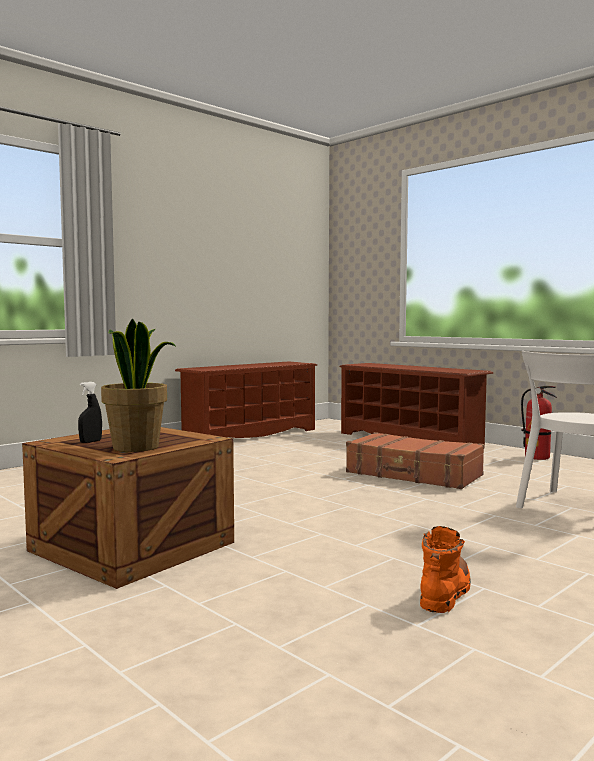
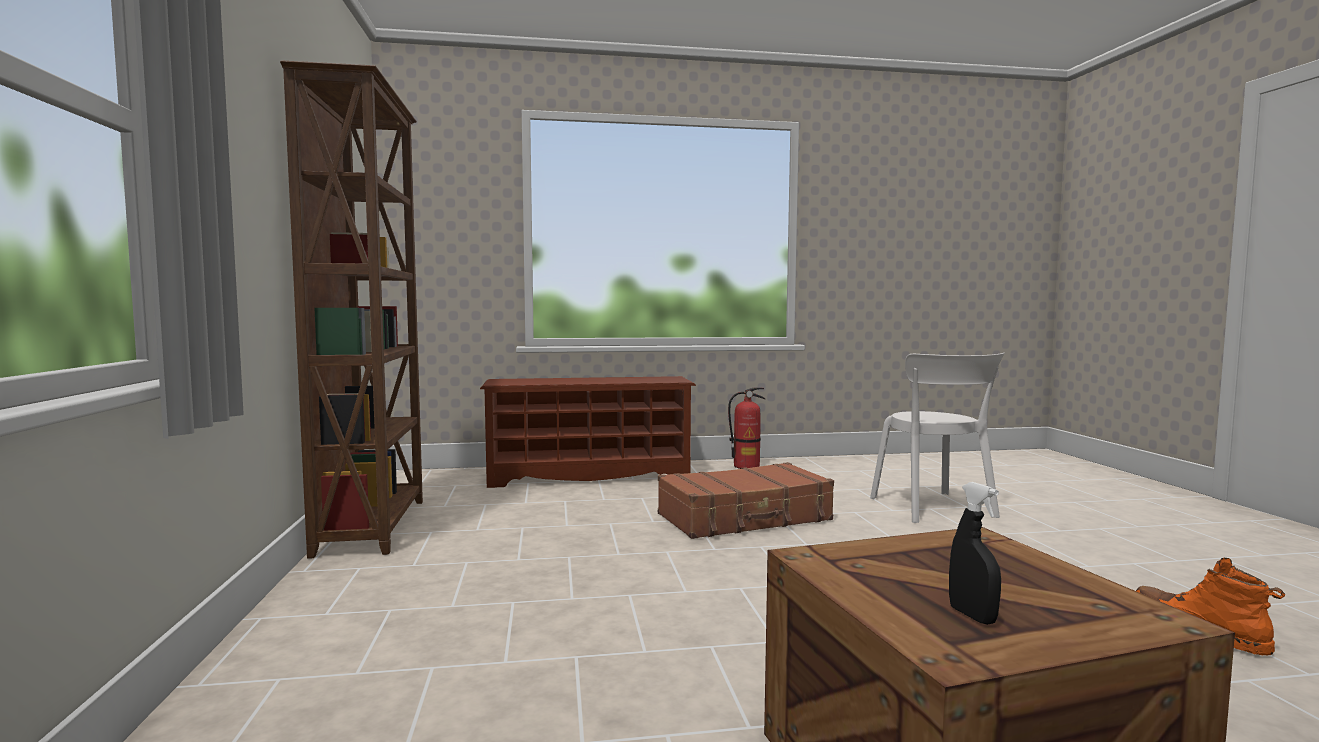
camera: 55 degrees left, 0 degrees up
potted plant [101,318,176,452] -> none
brown shoe rack [175,361,318,438] -> brown bookcase [280,60,423,559]

